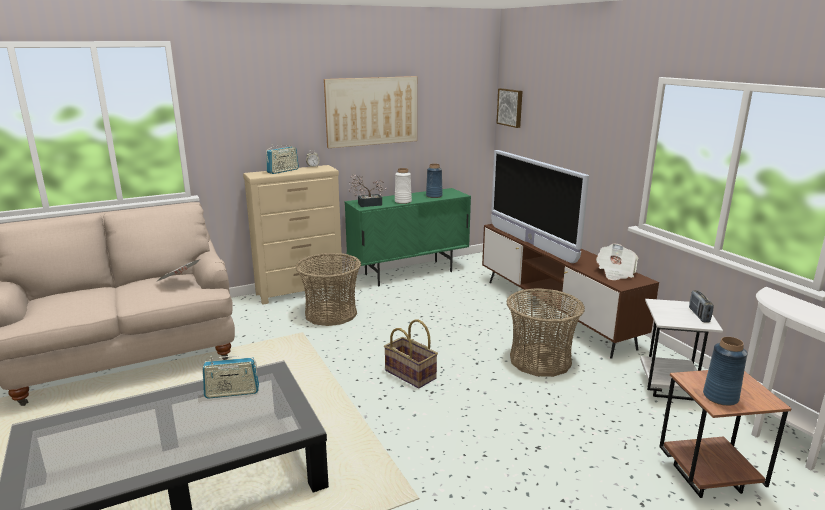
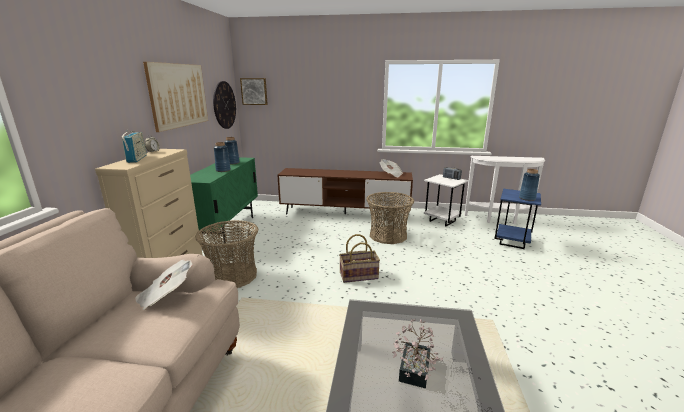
camera: 55 degrees left, 0 degrees up
radio [202,356,259,399] -> none
potted plant [349,174,387,207] -> potted plant moved to [392,319,443,388]
white vase [395,168,412,204] -> blue vase [214,142,231,172]
television [491,150,589,263] -> none
brown side table [659,370,792,498] -> blue side table [494,189,541,249]
none -> wall clock [213,81,236,129]

